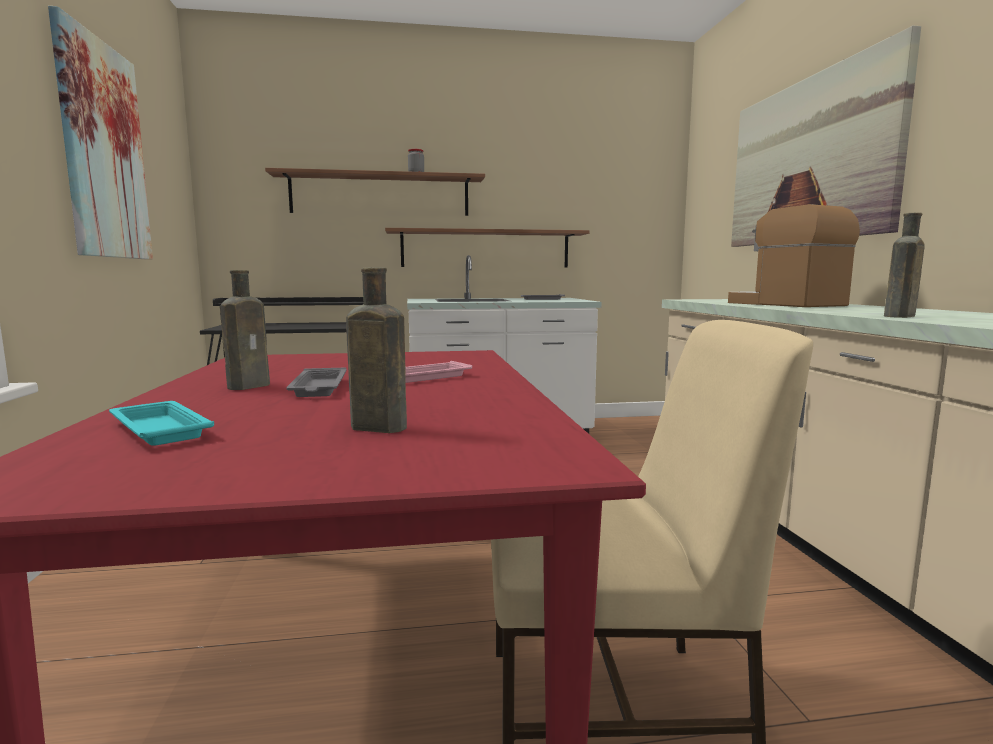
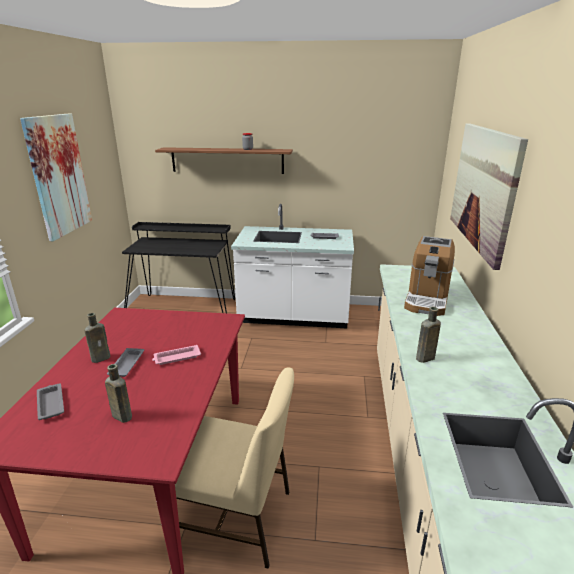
camera: 15 degrees right, 15 degrees up
turquoise tray [109,401,214,446] -> grey tray [37,383,64,420]
shelf [385,228,589,267] -> none
coffee machine [728,204,860,307] -> coffee machine turned 150 degrees counterclockwise [404,236,455,316]

